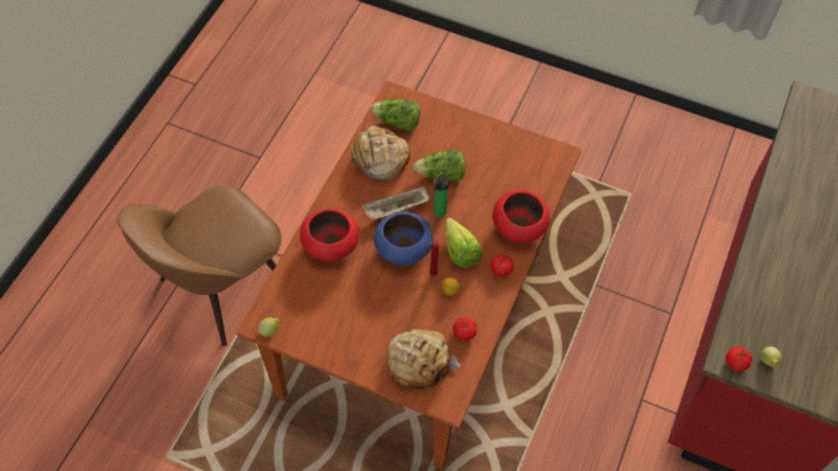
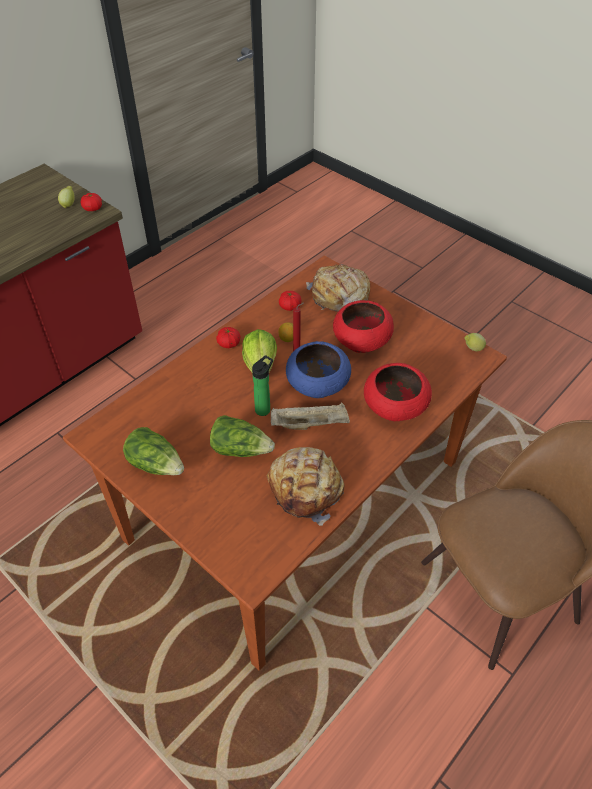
camera: 160 degrees left, 10 degrees down
lettuce [370,99,420,131] -> lettuce moved to [123,427,184,475]
red bowl [493,190,550,243] -> red bowl moved to [333,300,394,353]

